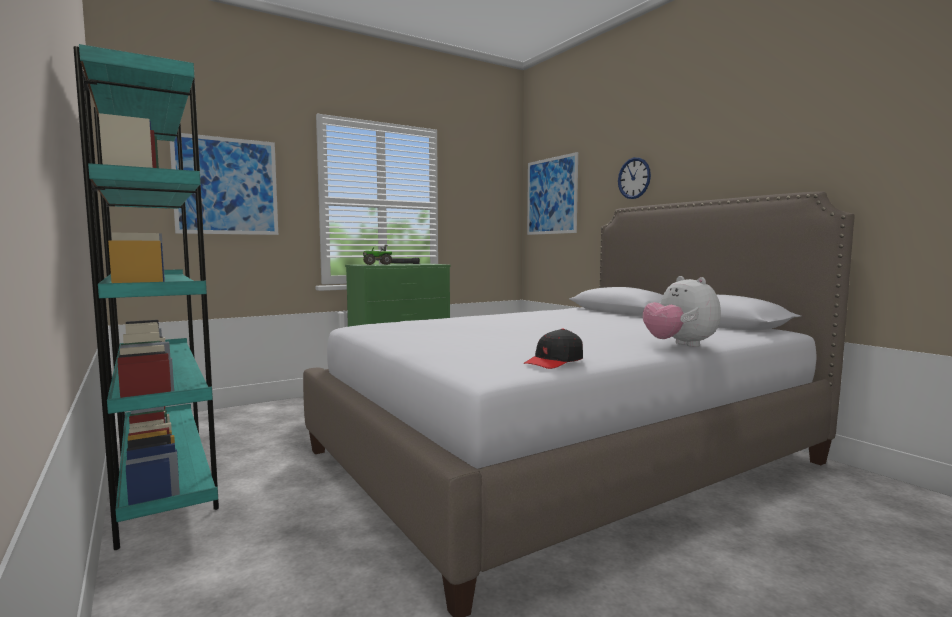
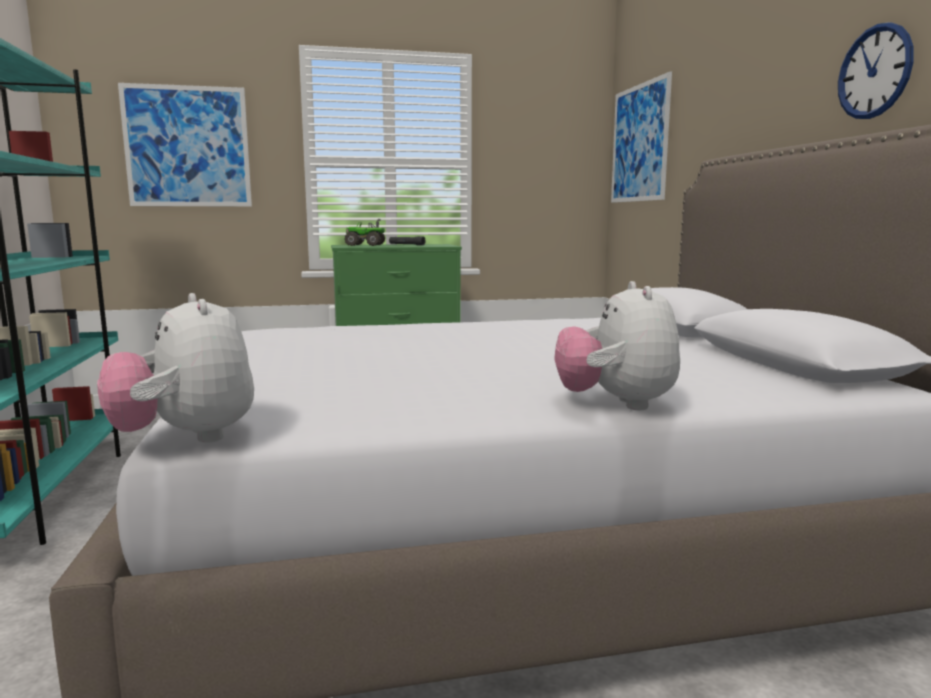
camera: 20 degrees right, 5 degrees up
black cap [523,328,583,369] -> none
wall clock [618,157,651,199] -> wall clock moved to [838,22,914,119]
none -> plush toy [97,293,254,443]

